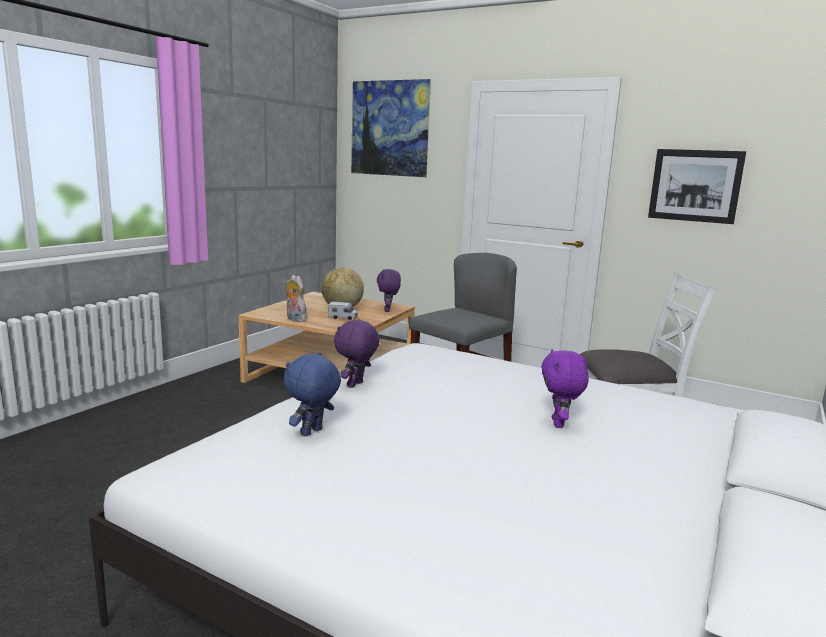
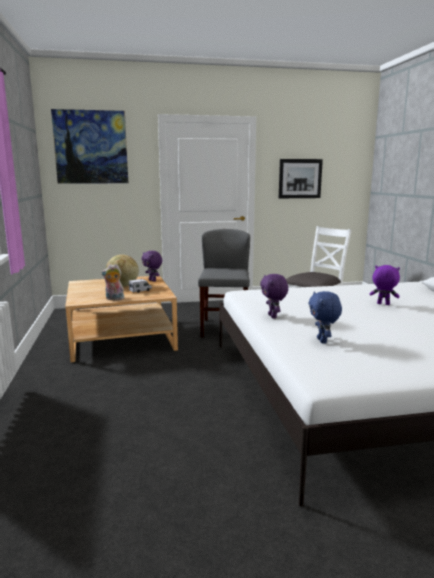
camera: 40 degrees left, 0 degrees up
purple plush toy [541,349,589,428] -> purple plush toy turned 150 degrees clockwise [370,265,400,305]

